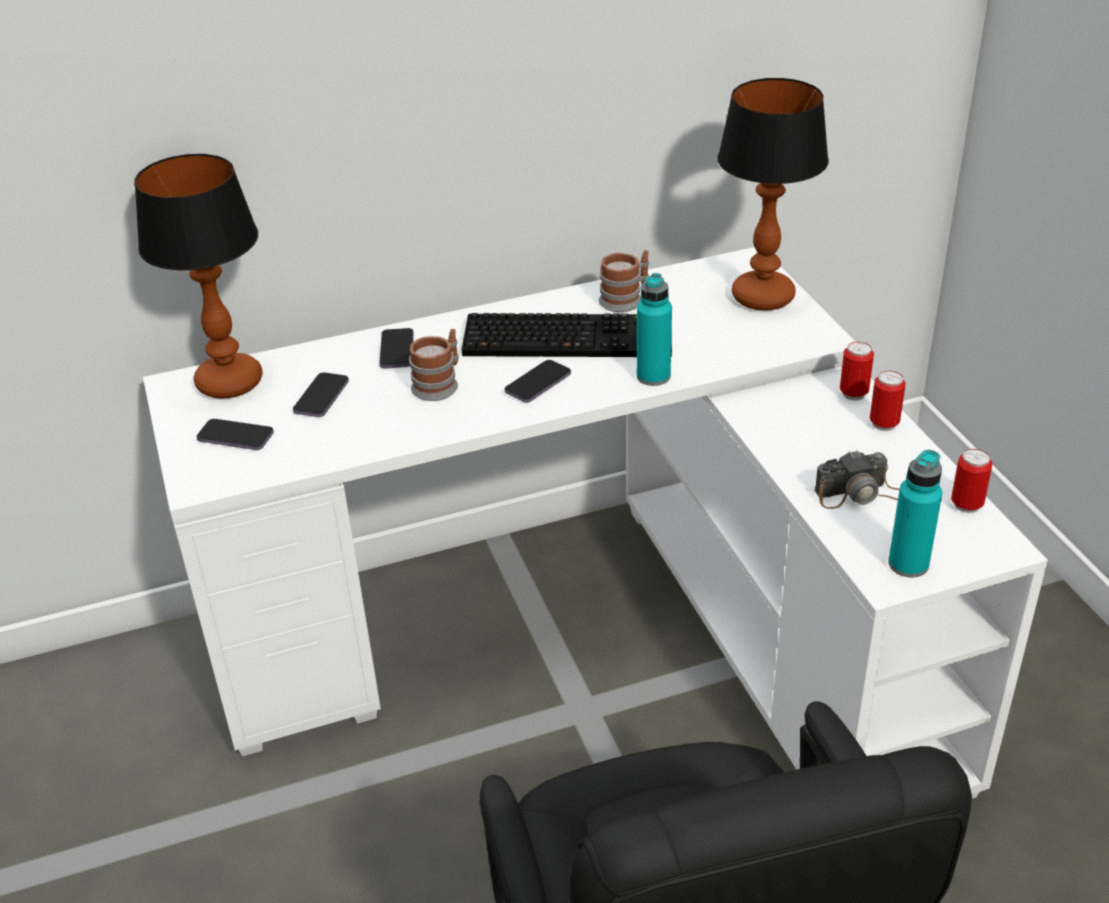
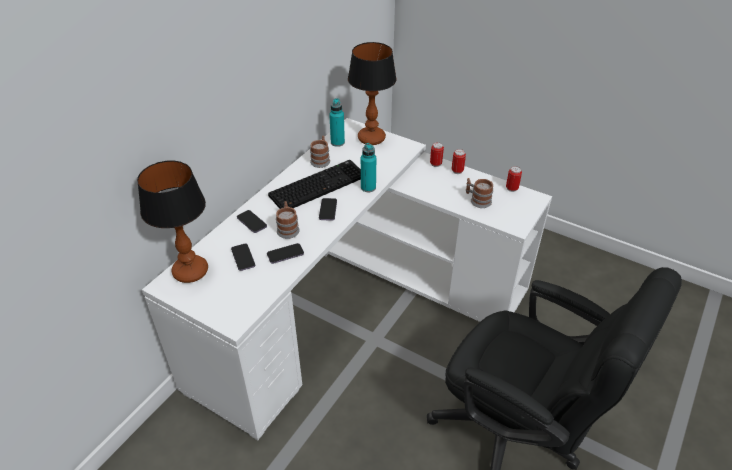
camera: 40 degrees left, 5 degrees up
phone [196,419,274,450] -> phone moved to [267,243,304,264]
camera [815,450,900,509] -> mug [466,178,493,208]
turquoise bottle [888,450,942,577] -> turquoise bottle moved to [329,98,345,147]

